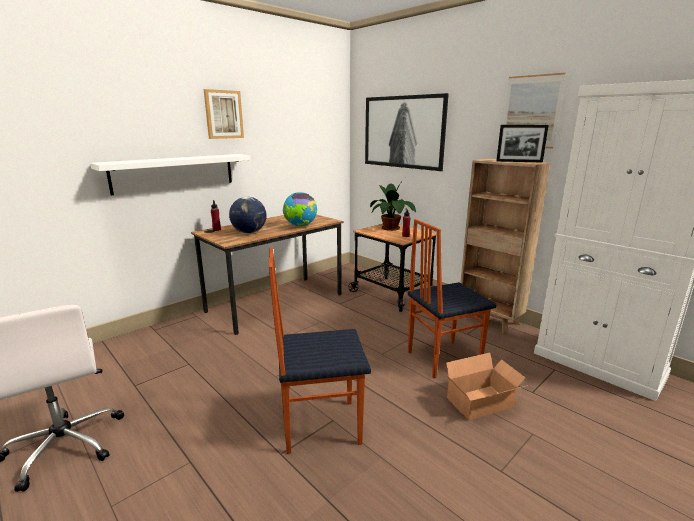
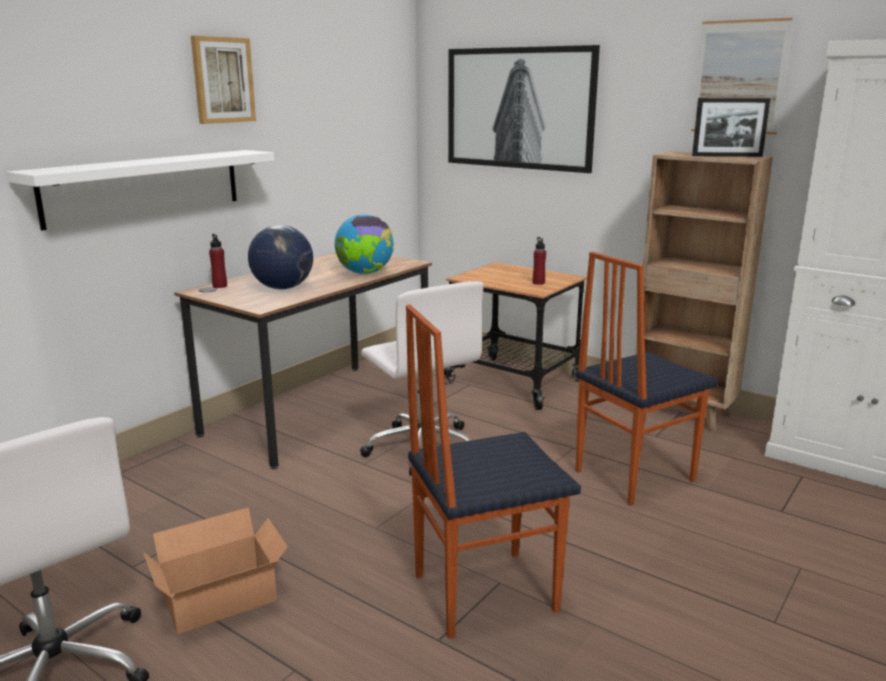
camera: 10 degrees left, 0 degrees up
potted plant [370,178,416,231] -> none
cardboard box [444,353,528,420] -> cardboard box moved to [143,507,288,634]
none -> white office chair [360,281,484,476]

